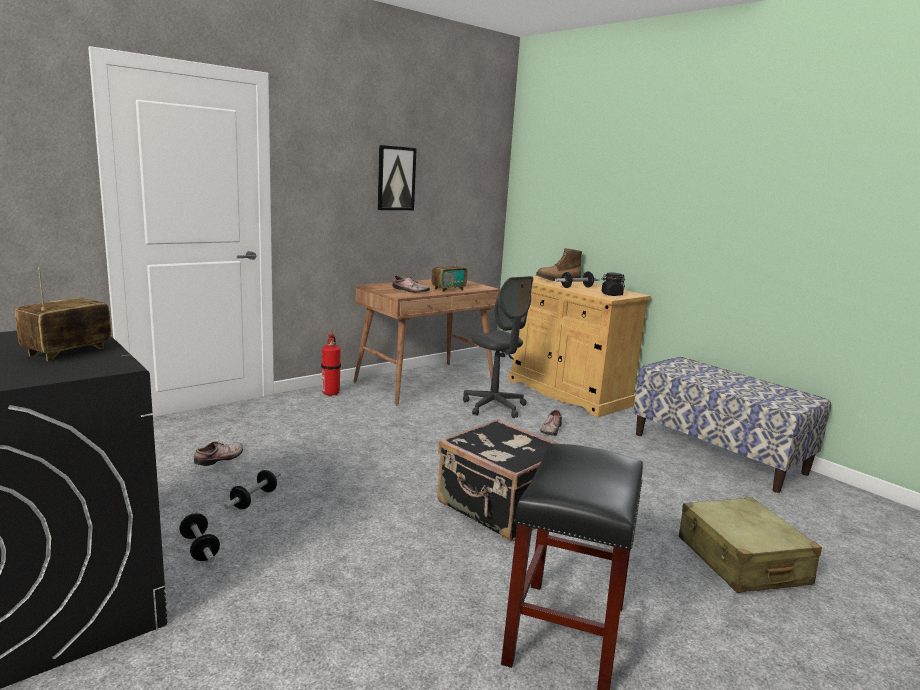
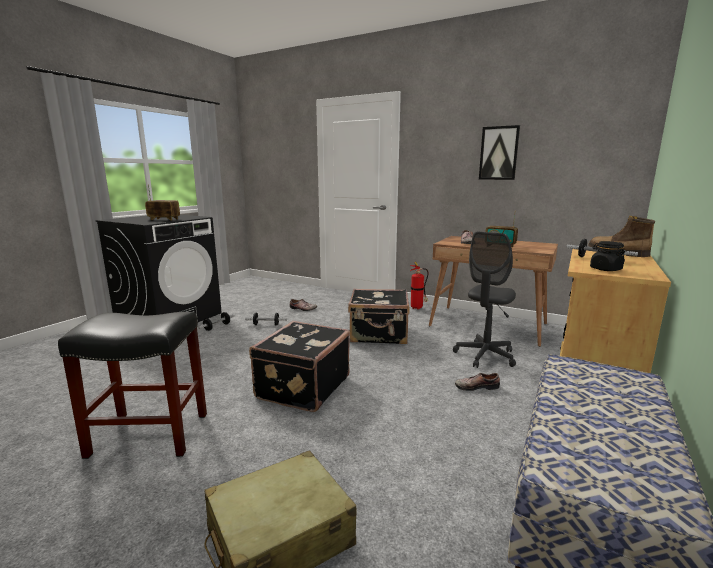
camera: 70 degrees right, 0 degrees up
none -> black suitcase [348,288,410,344]

